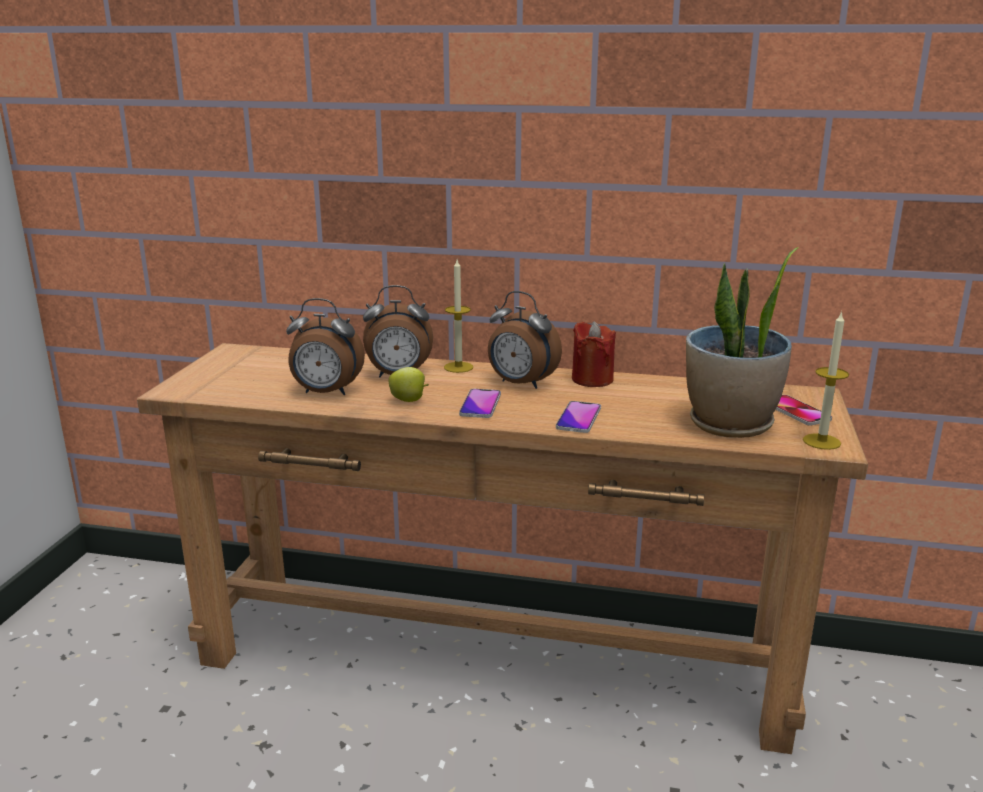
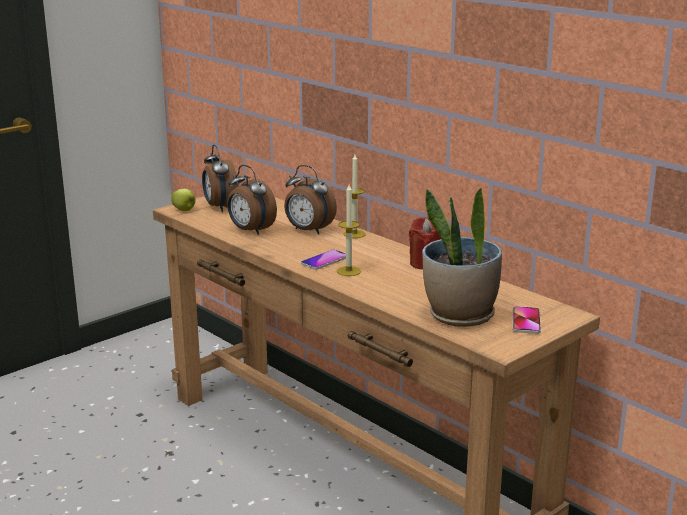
camera: 35 degrees right, 0 degrees up
apple [388,367,429,402] -> apple moved to [171,189,195,211]
alarm clock [488,291,562,389] -> alarm clock moved to [202,145,237,212]
phone [556,401,601,433] -> none
candle [803,311,849,450] -> candle moved to [337,184,361,276]

